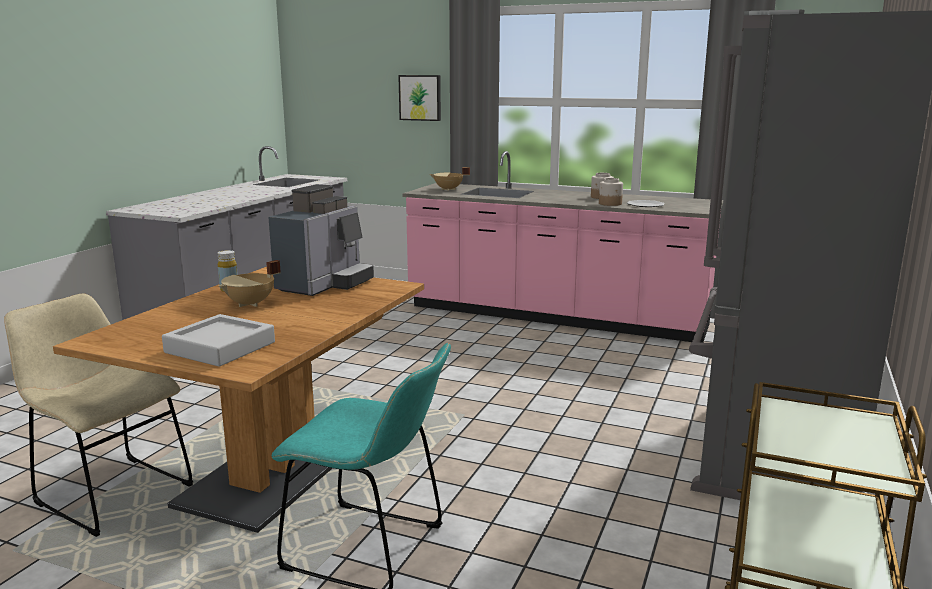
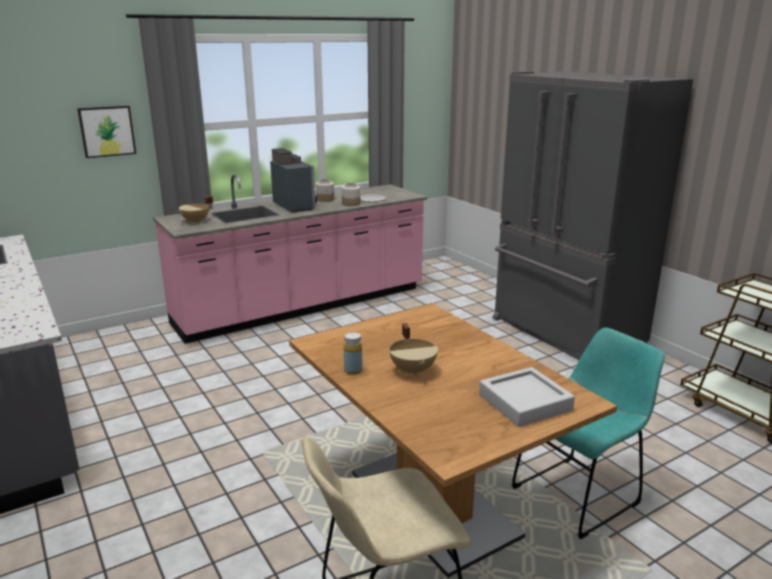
camera: 55 degrees left, 5 degrees up
coffee machine [268,184,374,296] -> coffee machine moved to [270,148,317,212]

